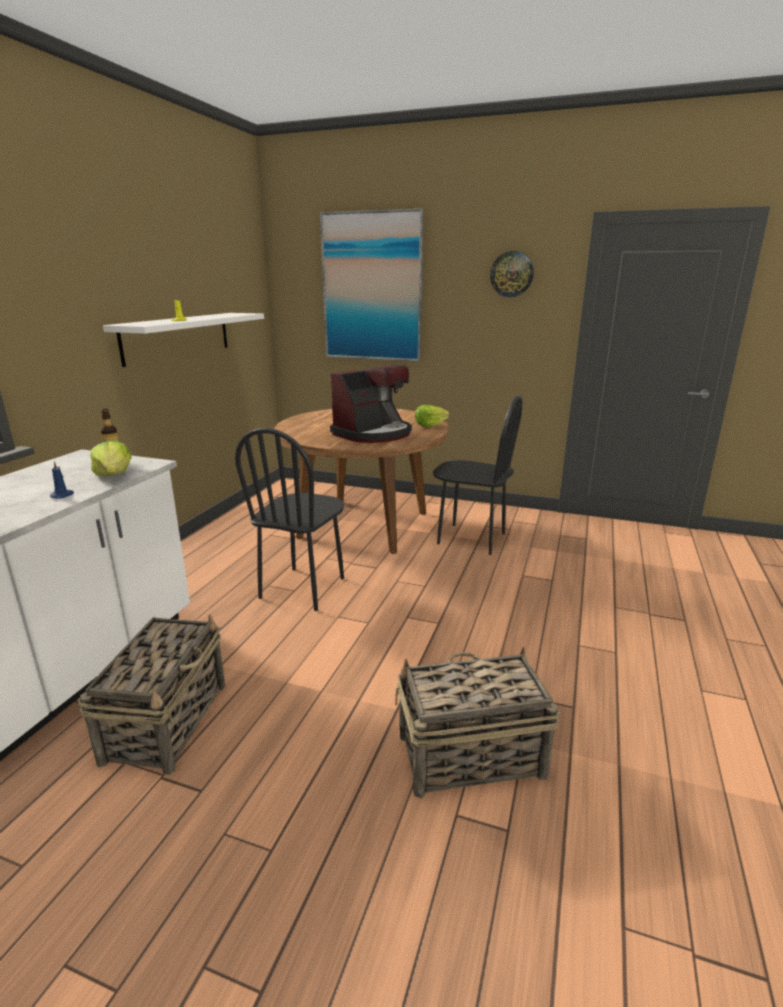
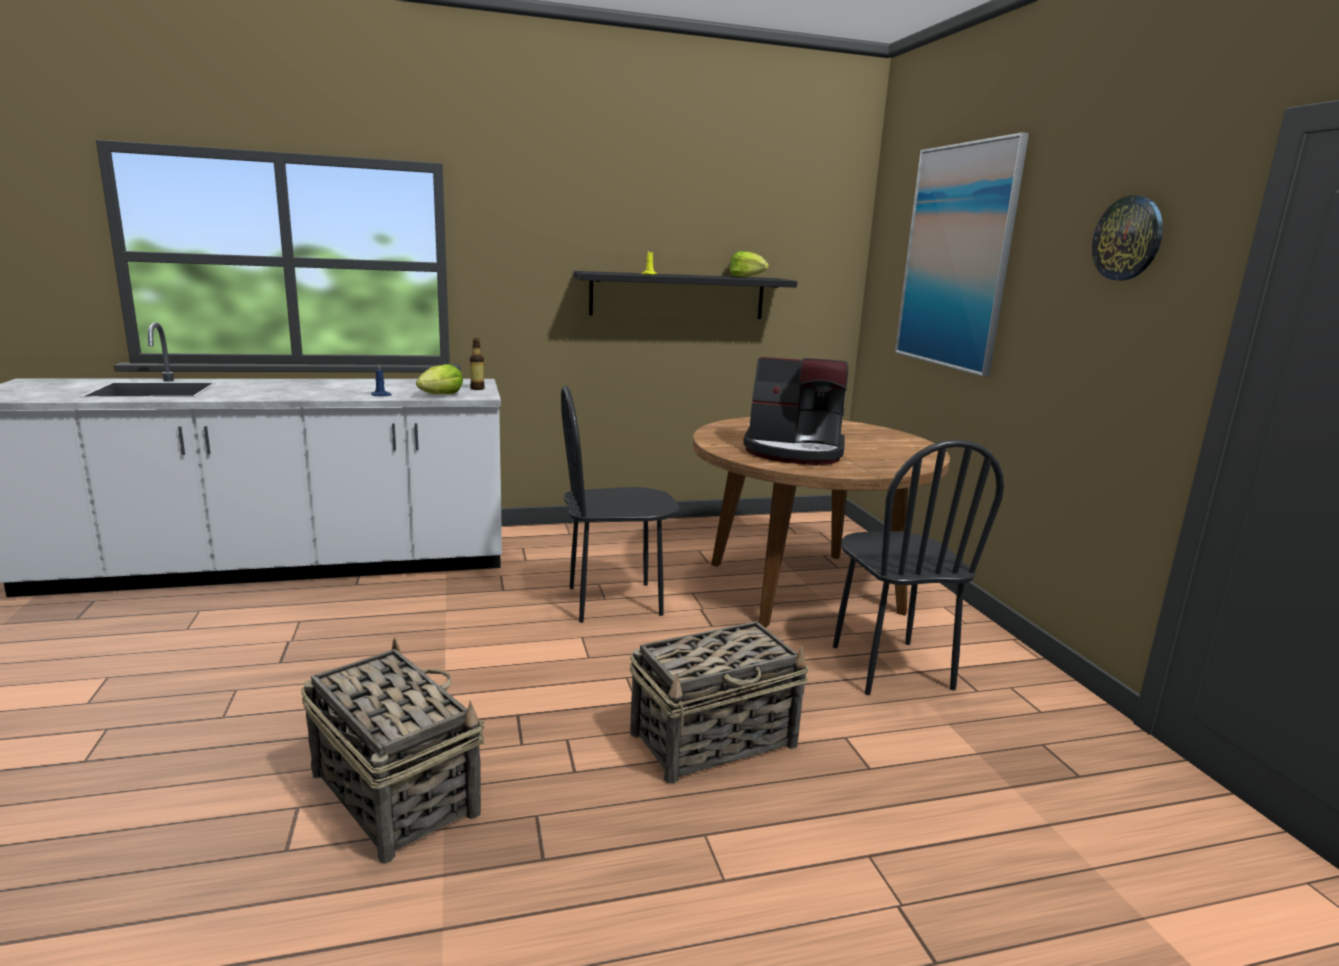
camera: 55 degrees right, 5 degrees down
basket [78,614,225,775] -> basket moved to [630,621,809,784]
white shelf [103,313,264,367] -> black shelf [573,271,797,319]
lettuce [415,405,449,427] -> lettuce moved to [729,251,769,277]

